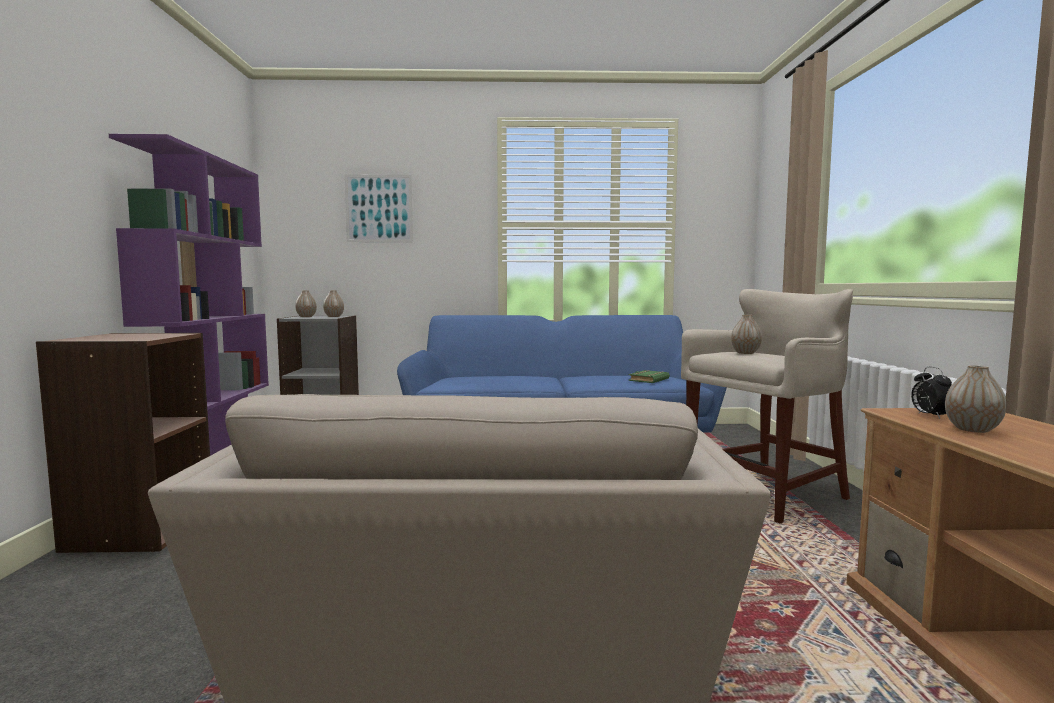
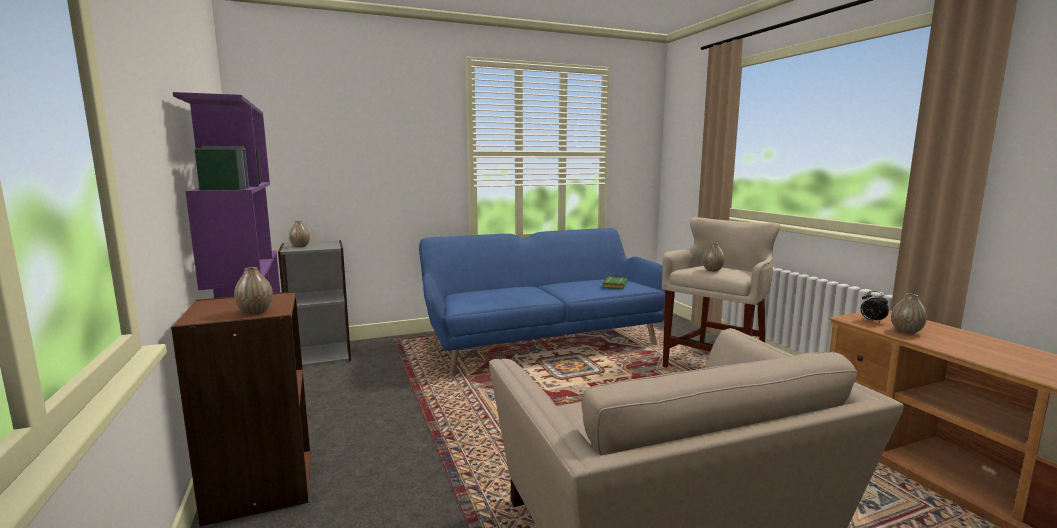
camera: 20 degrees left, 5 degrees up
vase [323,290,344,317] -> vase moved to [234,267,273,315]
picture [344,175,413,242] -> none

